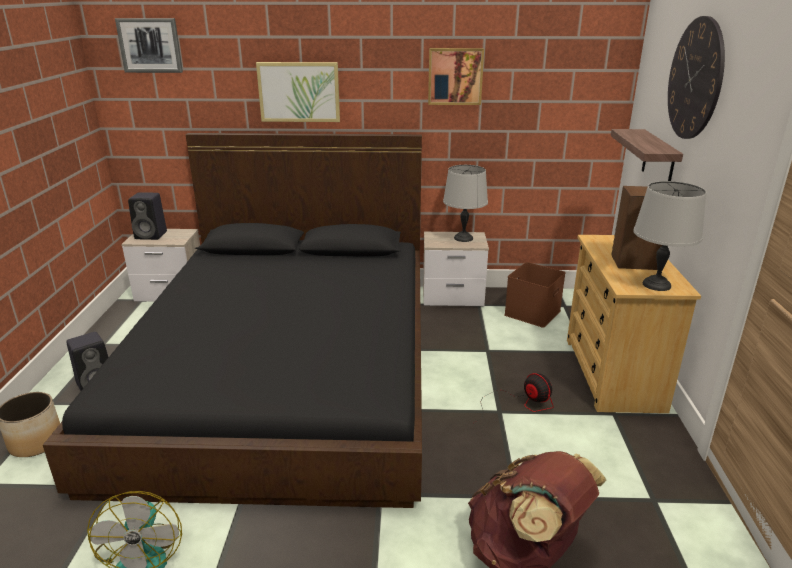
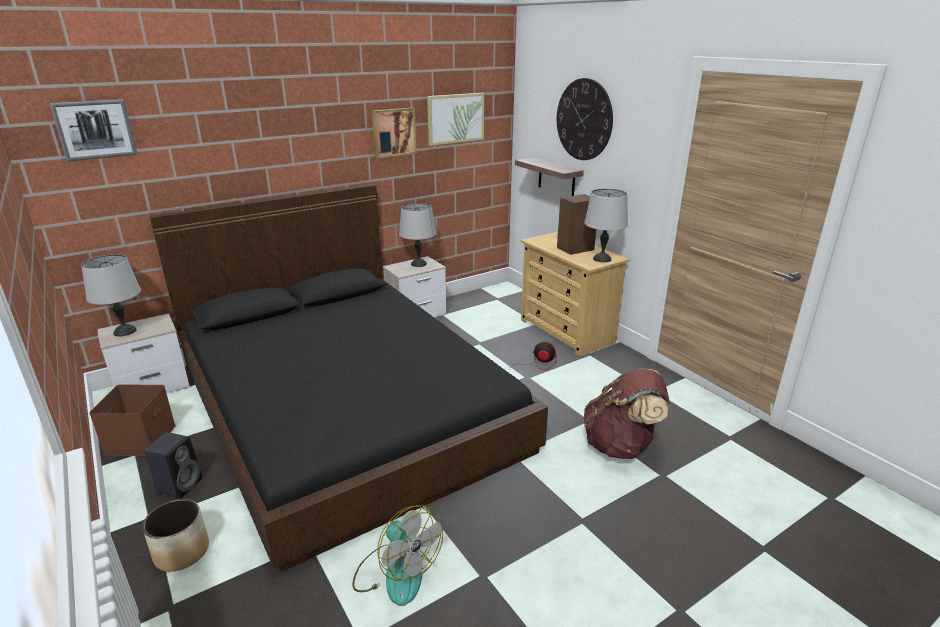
camera: 35 degrees left, 0 degrees up
black speaker [128,192,167,240] -> grey table lamp [81,254,141,336]
picture [256,62,340,122] -> picture moved to [427,93,484,146]
brown storage box [504,262,566,328] -> brown storage box moved to [89,384,176,456]

